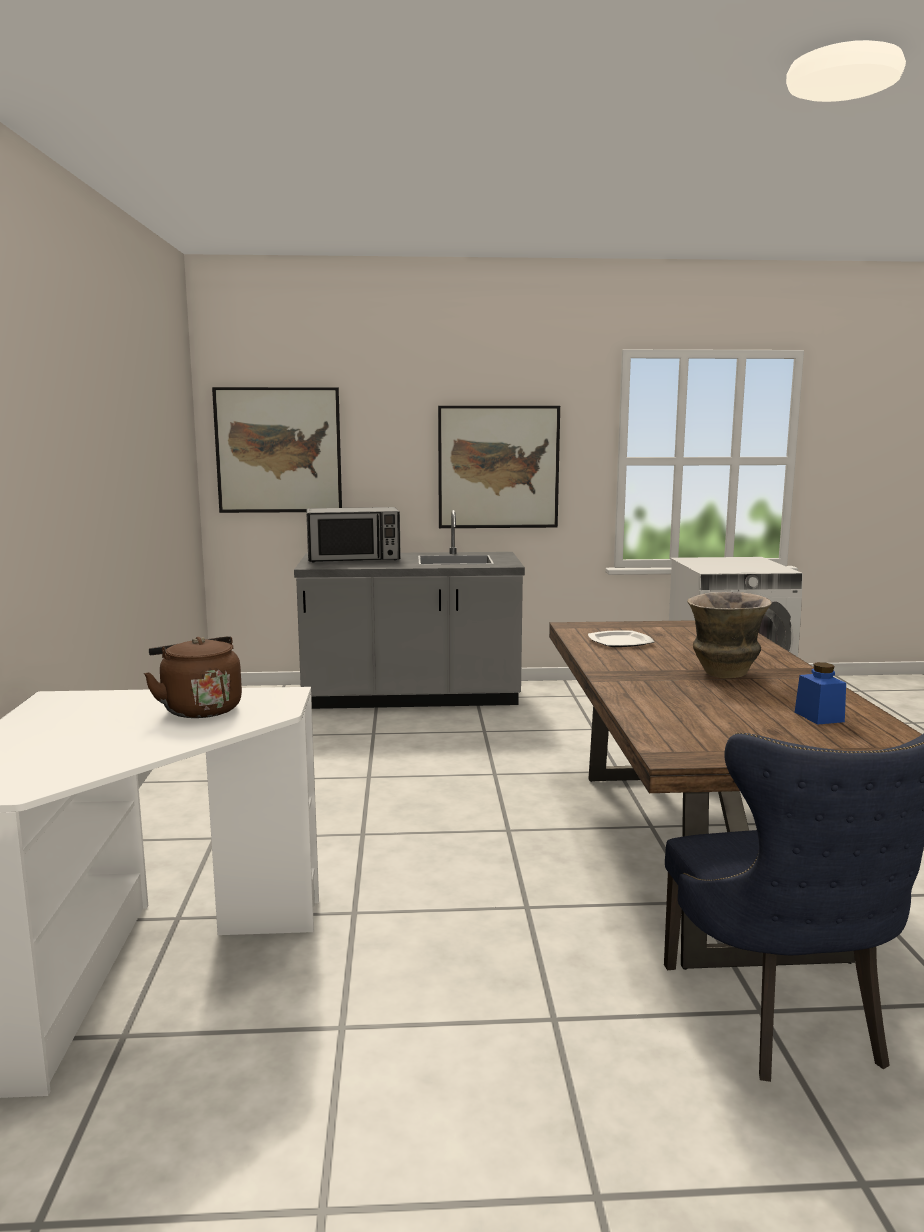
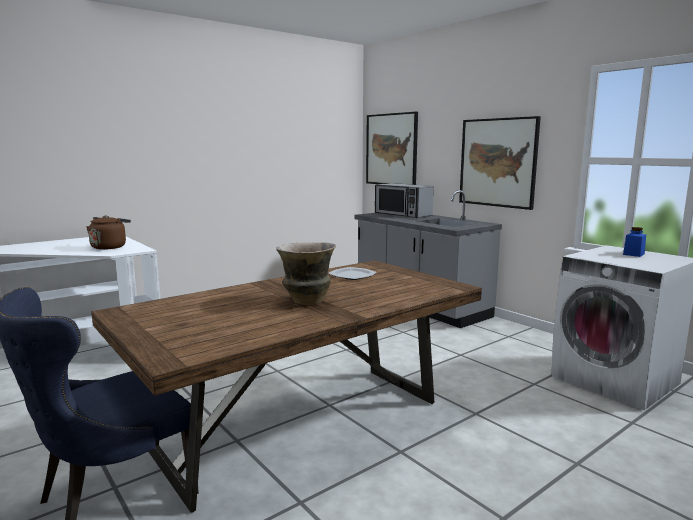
camera: 55 degrees right, 0 degrees up
blue jar [795,662,846,725] -> blue jar moved to [623,227,646,257]

